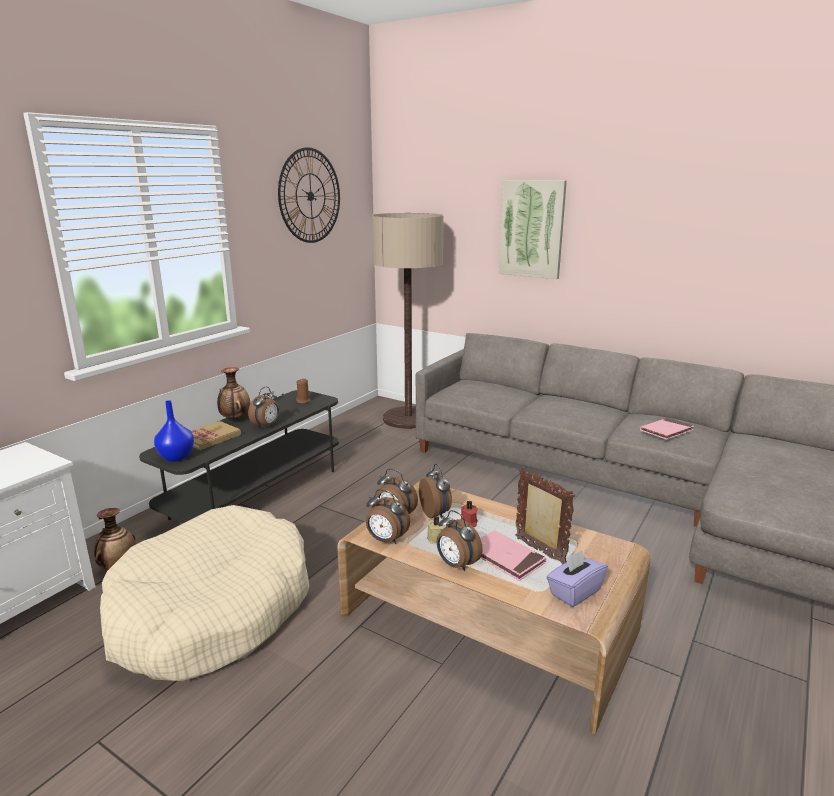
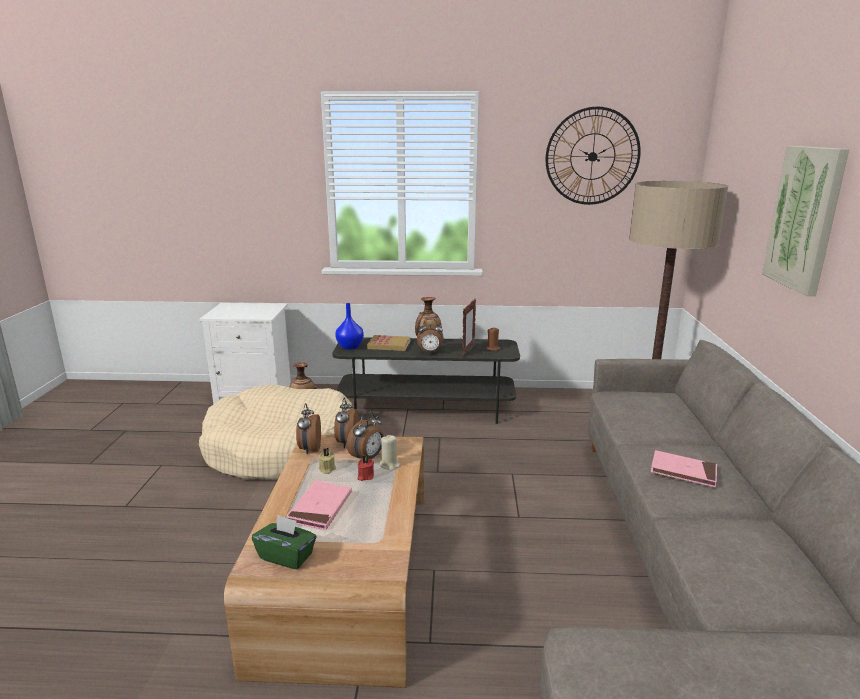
camera: 60 degrees right, 0 degrees up
alarm clock [436,510,483,571] -> none
picture frame [515,467,575,564] -> picture frame moved to [462,299,476,356]
purple tissue box [547,550,608,607] -> green tissue box [252,514,317,569]
pink book [640,418,694,440] -> pink book moved to [651,450,717,487]
none -> beige candle [380,435,401,470]

